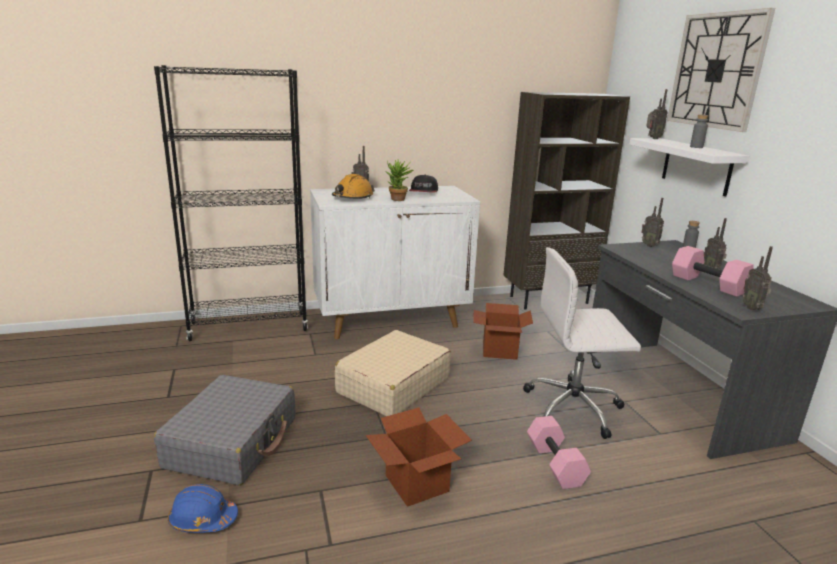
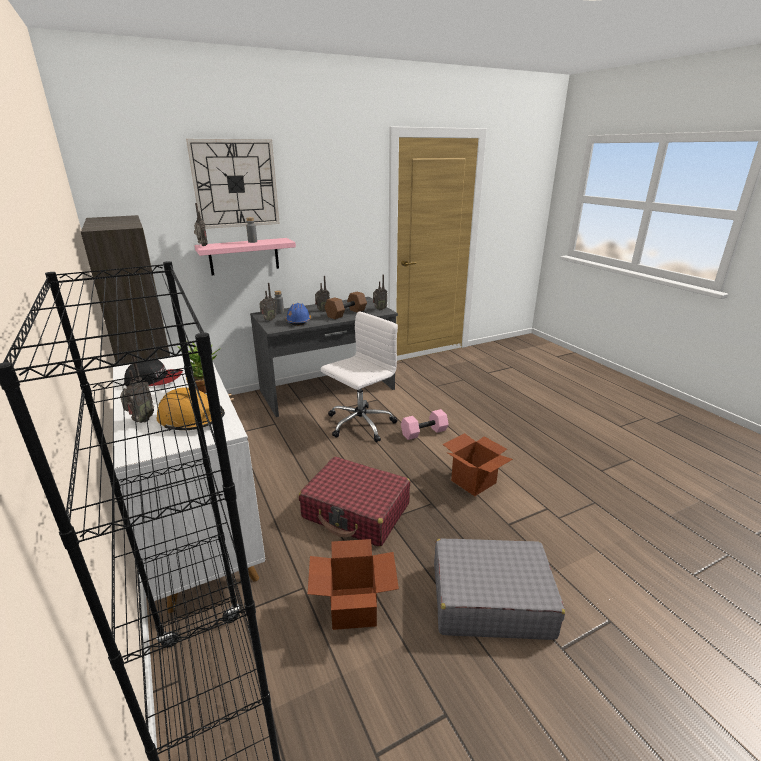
camera: 100 degrees left, 5 degrees up
blue hard hat [168,484,238,533] -> blue hard hat moved to [286,303,311,326]
beige suitcase [335,330,451,416] -> red suitcase [299,457,410,547]
cardboard box [473,303,533,360] -> cardboard box moved to [308,539,399,630]
white office chair [523,247,641,439] -> white office chair turned 120 degrees counterclockwise [321,312,398,442]
white shelf [629,138,749,196] -> pink shelf [194,238,296,275]
pink dumbbell [672,246,754,297] -> brown dumbbell [325,292,367,319]

